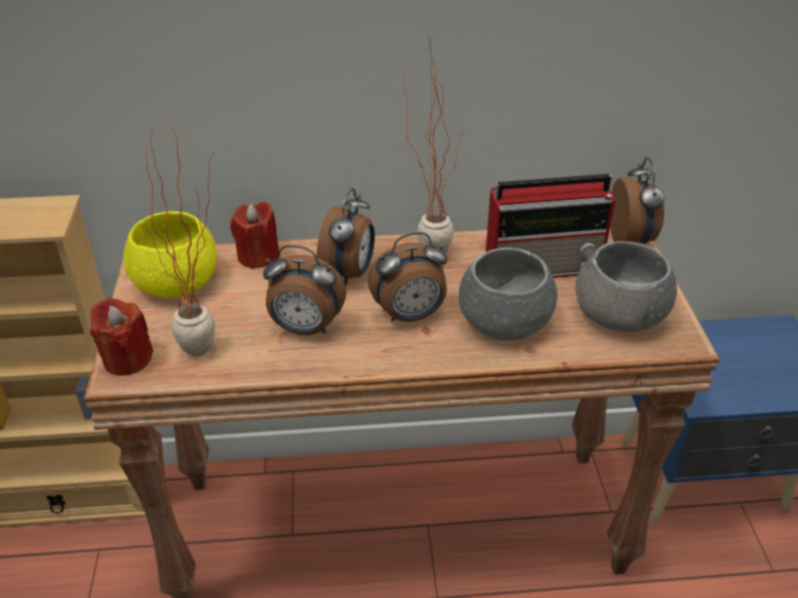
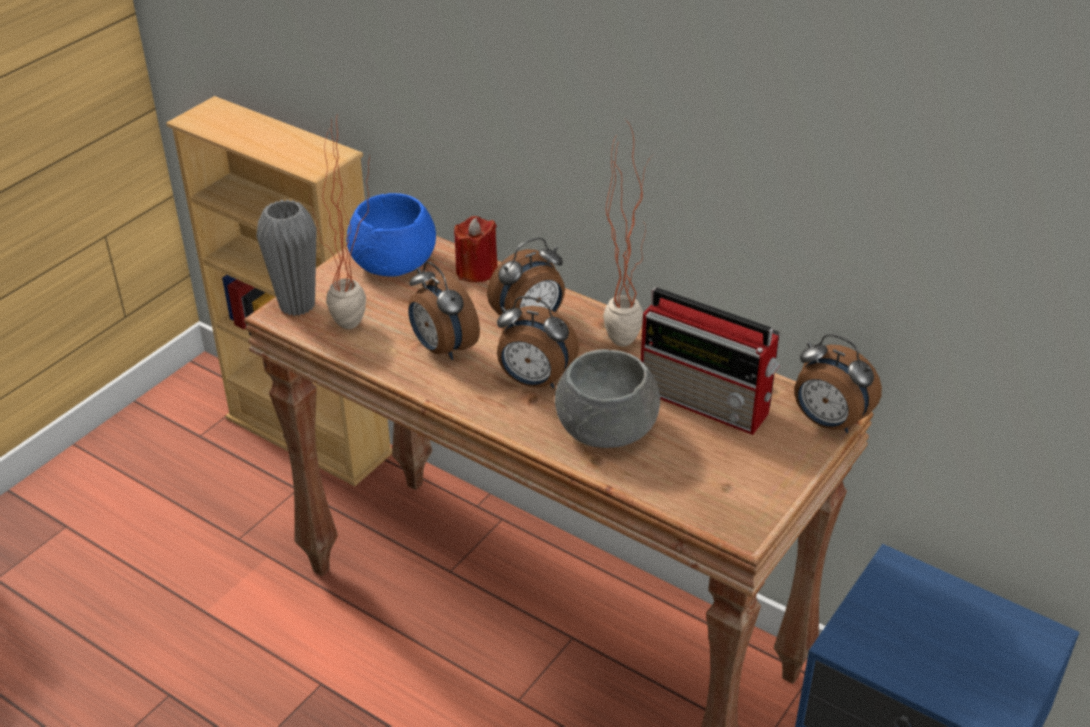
camera: 40 degrees right, 0 degrees up
red candle [90,298,154,376] -> grey vase [256,200,317,316]
yellow bowl [124,211,217,298] -> blue bowl [346,193,436,277]
grey bowl [575,241,677,332] -> none
alarm clock [610,157,665,244] -> alarm clock turned 90 degrees clockwise [794,334,882,433]

